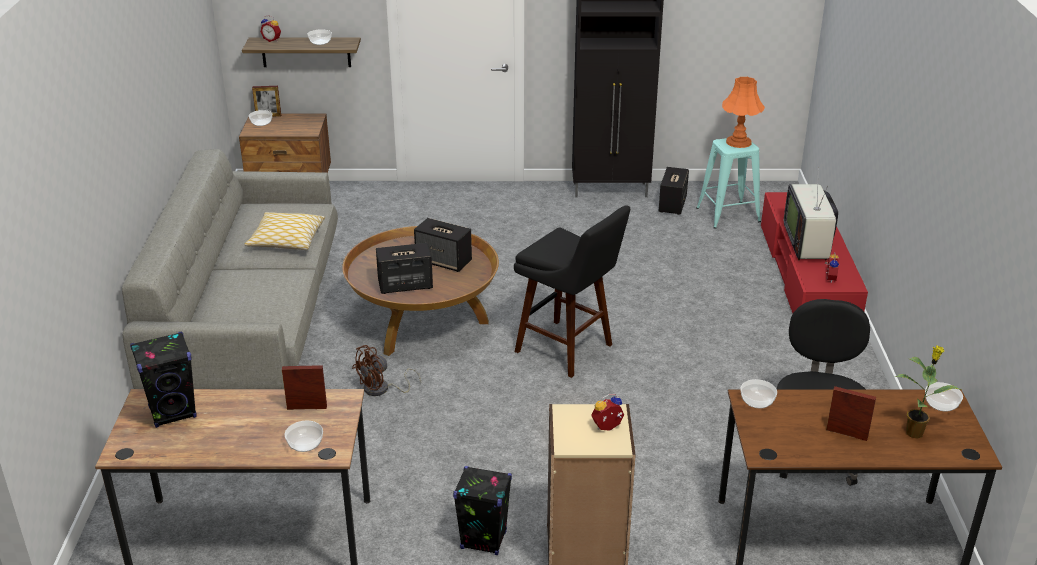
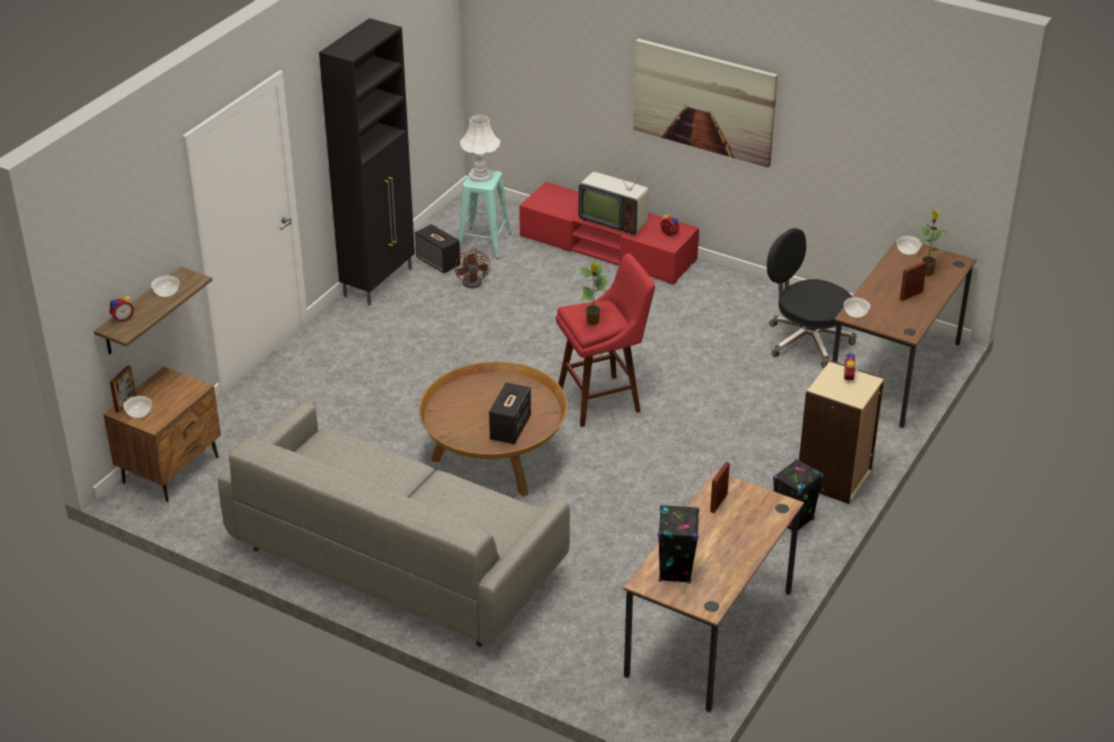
camera: 60 degrees left, 5 degrees up
pillow [244,212,325,250] -> none
bowl [285,421,323,452] -> none
brown fan [352,345,421,396] -> brown fan moved to [455,248,490,288]
speaker [414,218,472,272] -> none
black stool [514,205,630,378] -> red stool [556,254,655,427]
orange table lamp [722,77,765,148] -> white table lamp [460,115,500,182]
none -> potted plant [579,261,608,325]
none -> picture [633,38,778,167]

